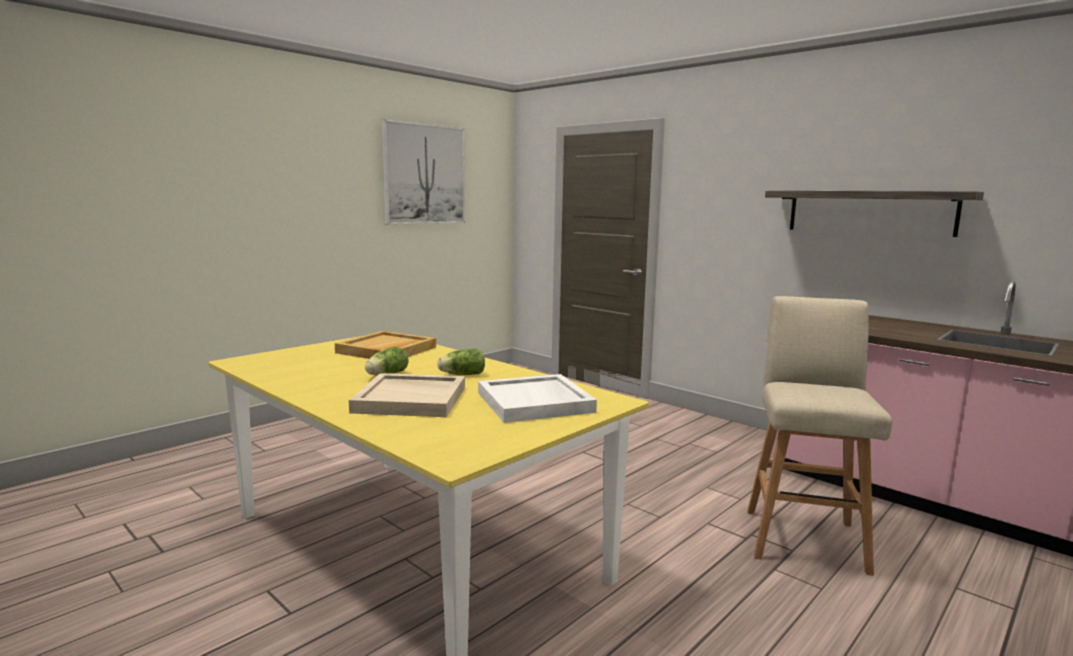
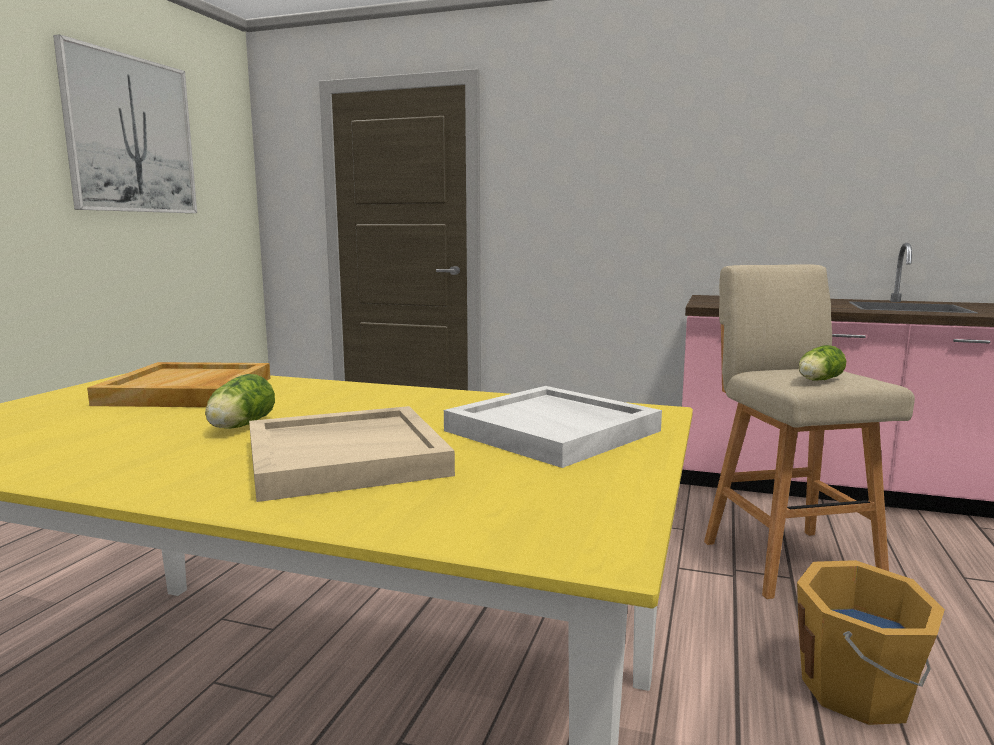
camera: 25 degrees left, 0 degrees up
lettuce [438,349,485,375] -> lettuce moved to [799,345,846,380]
shelf [765,190,984,237] -> none
none -> orange bucket [797,560,945,725]

